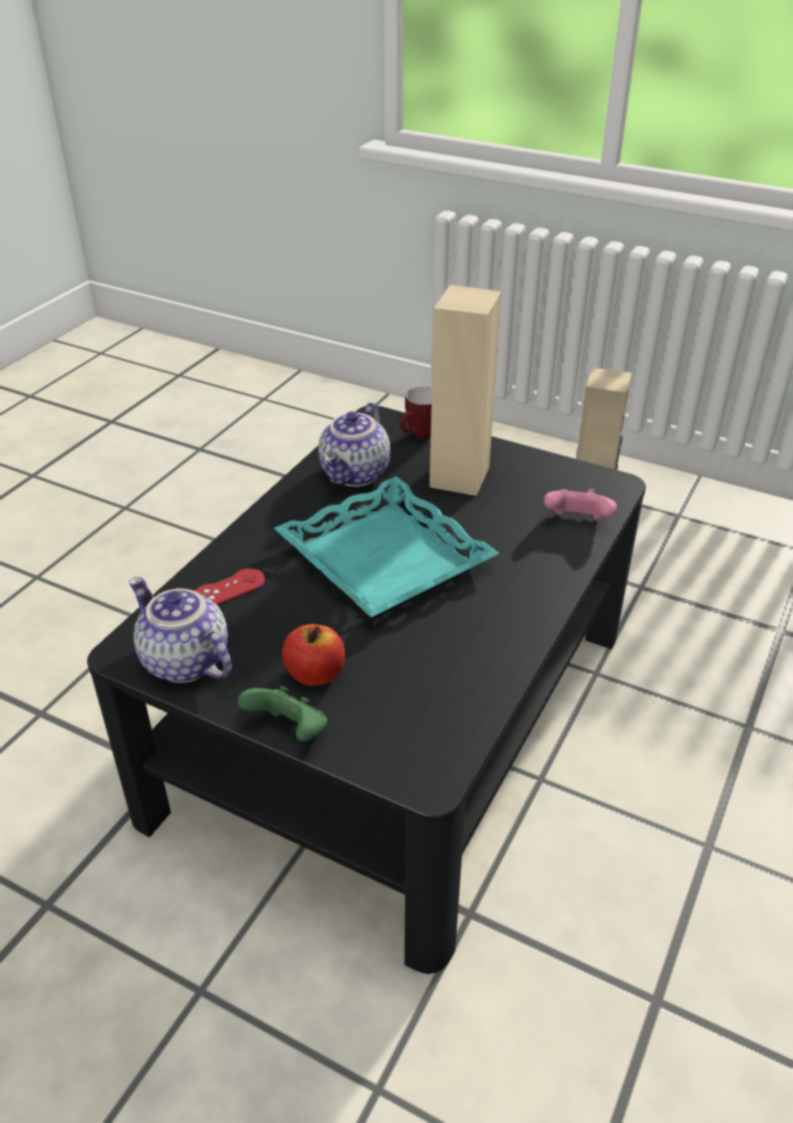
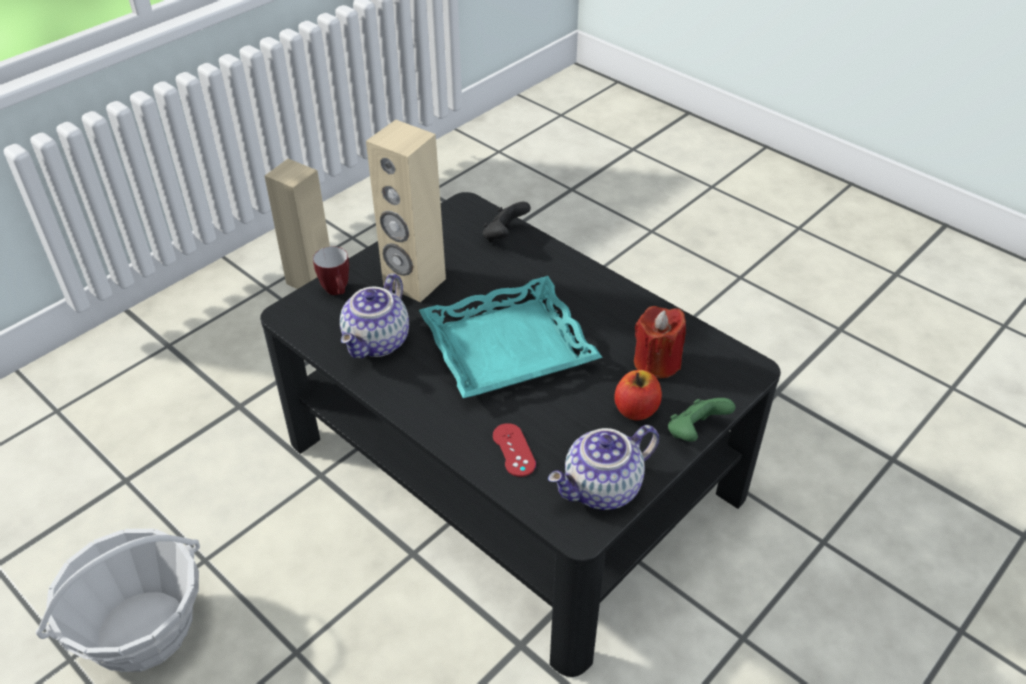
camera: 75 degrees left, 5 degrees up
teapot [318,402,390,487] -> teapot turned 75 degrees clockwise [340,273,409,359]
pink game controller [544,489,617,520] -> black game controller [483,202,531,243]
none -> basket [35,529,200,672]
none -> red candle [634,306,686,379]

